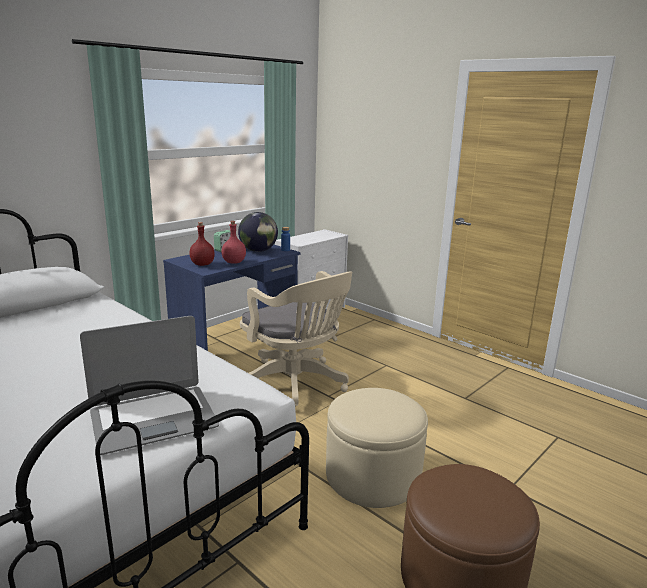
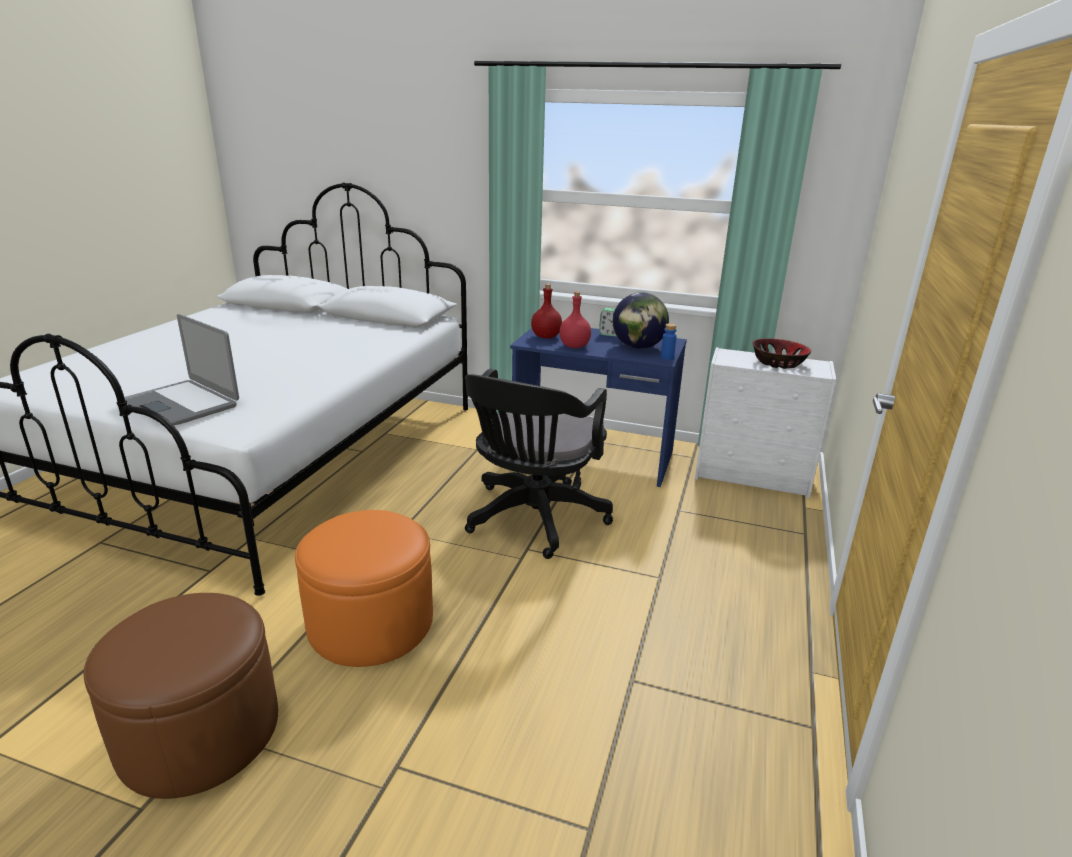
camera: 65 degrees right, 5 degrees up
beige office chair [240,271,352,407] -> black office chair [465,369,613,559]
beige ottoman [326,388,428,508] -> orange ottoman [295,510,433,667]
none -> bowl [753,338,811,369]

